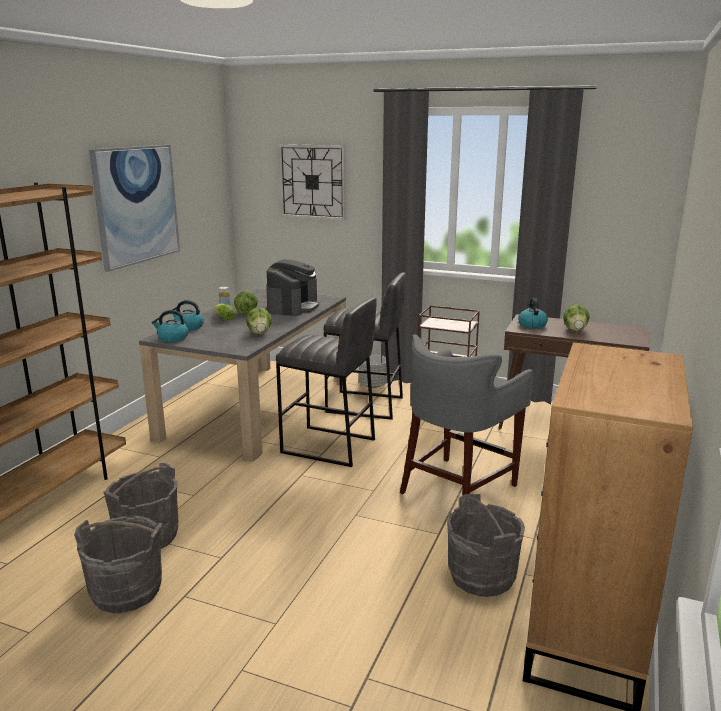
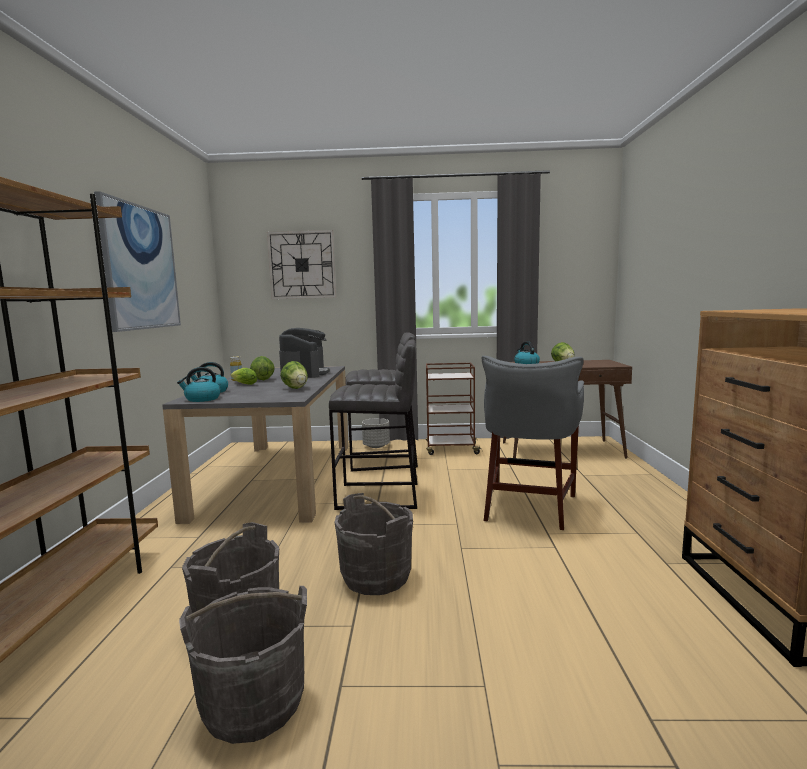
camera: 20 degrees left, 10 degrees down
grey bucket [447,494,525,597] -> grey bucket moved to [334,493,413,595]

